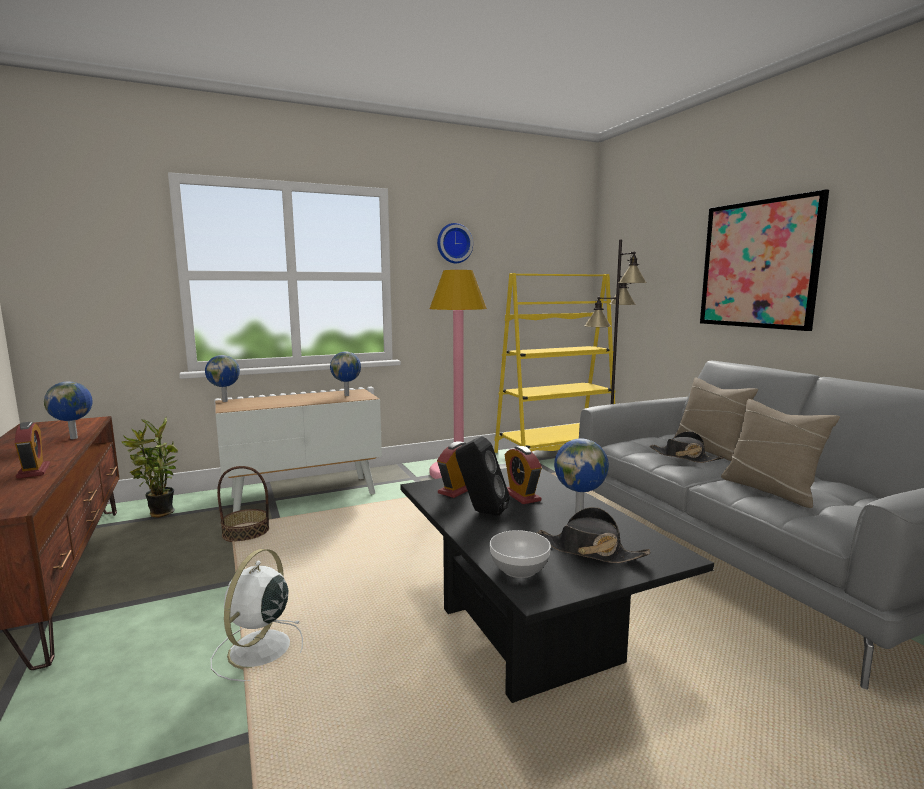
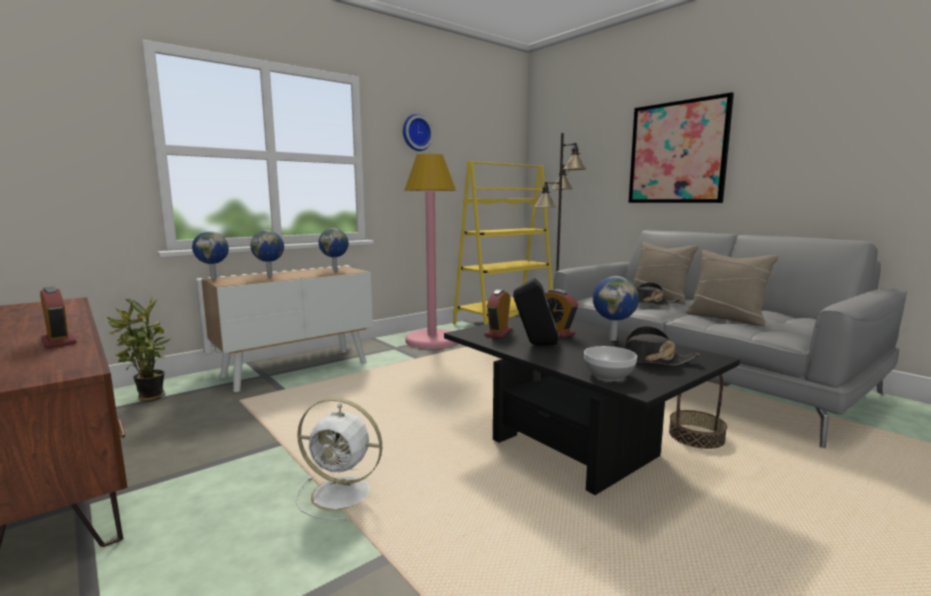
camera: 15 degrees left, 0 degrees up
globe [44,381,93,439] -> globe moved to [250,230,284,277]
white fan [211,549,303,682] -> white fan turned 75 degrees counterclockwise [296,398,382,520]
basket [217,466,269,542] -> basket moved to [669,374,727,449]

